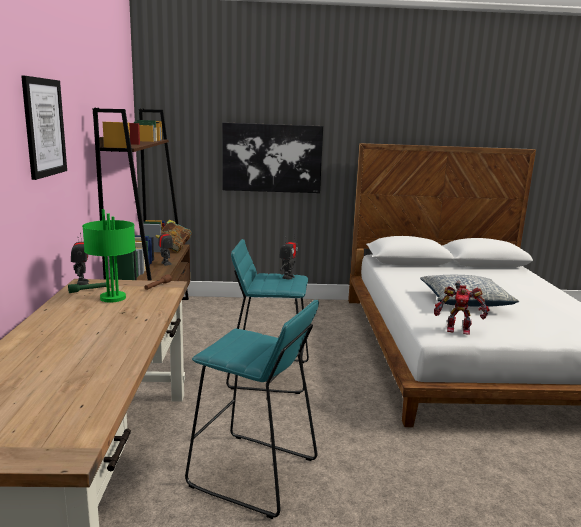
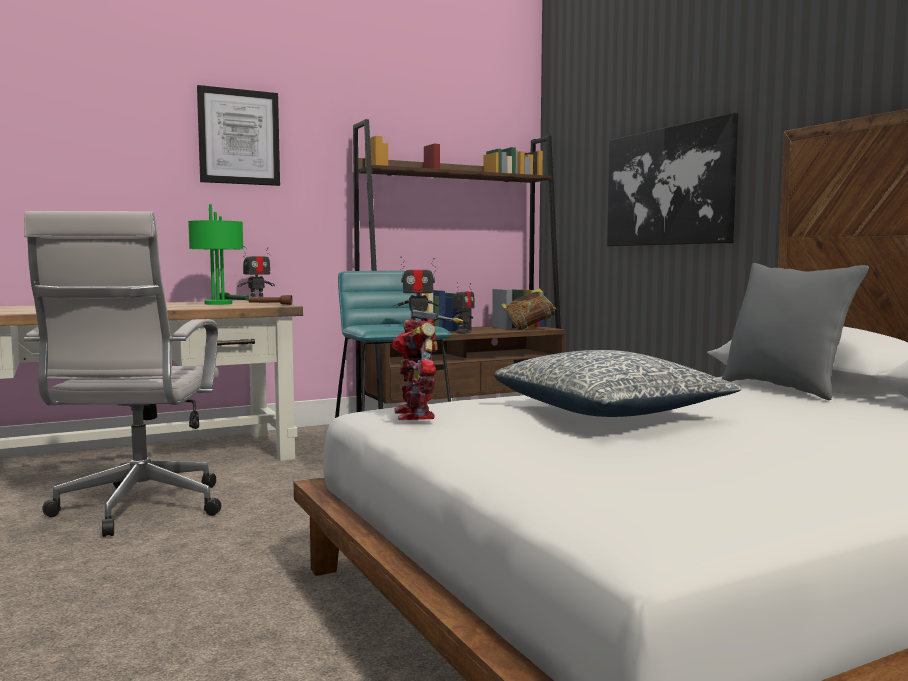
camera: 65 degrees right, 10 degrees down
turquoise stool [185,300,319,519] -> white office chair [24,211,221,537]
none -> grey pillow [722,263,869,400]

